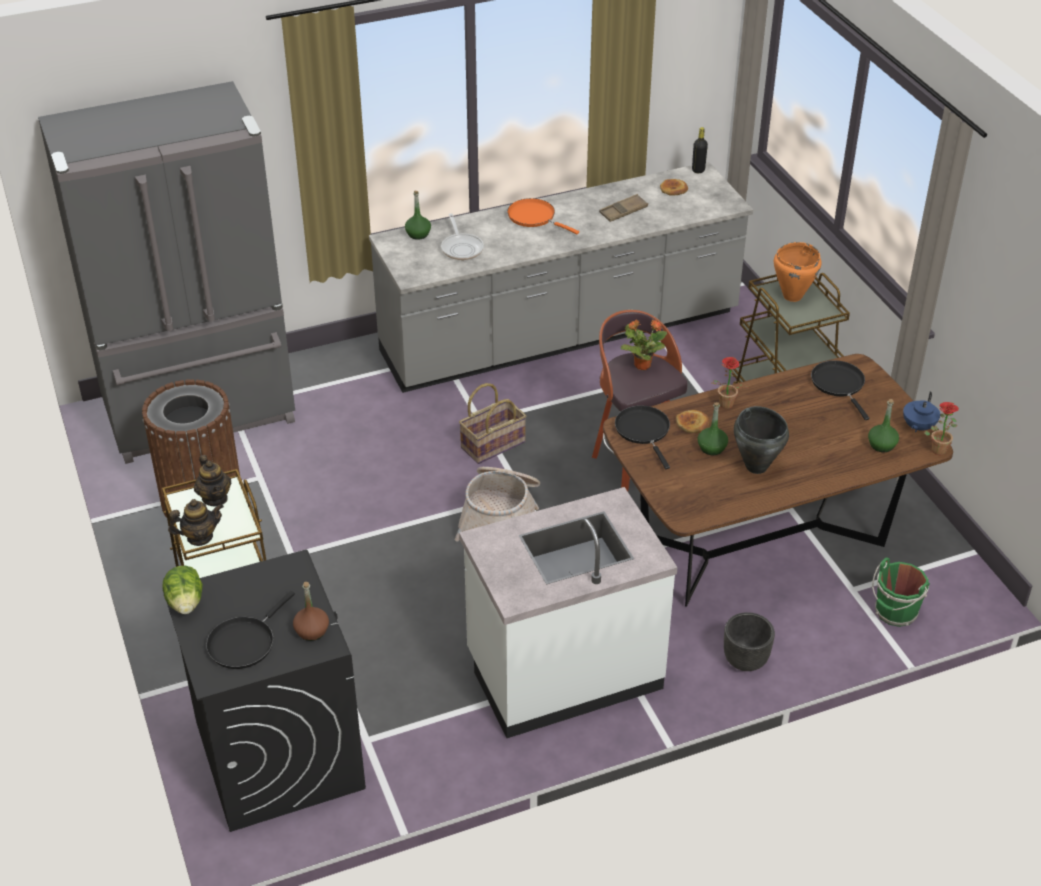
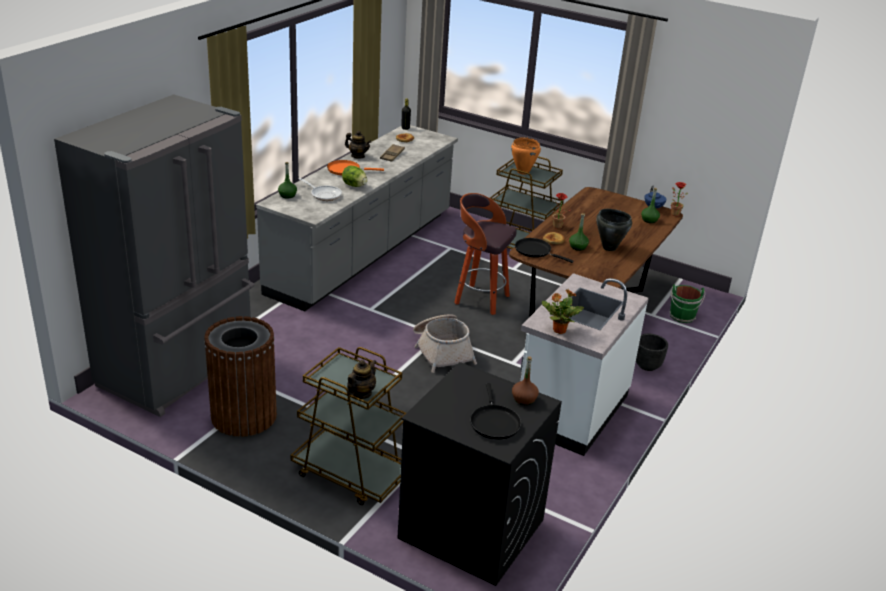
camera: 40 degrees left, 10 degrees down
lettuce [162,566,203,614] -> lettuce moved to [342,166,368,187]
teapot [194,455,231,507] -> teapot moved to [345,131,371,159]
basket [459,383,526,464] -> none
potted plant [621,320,667,370] -> potted plant moved to [542,289,584,334]
black frying pan [811,360,869,420] -> none

